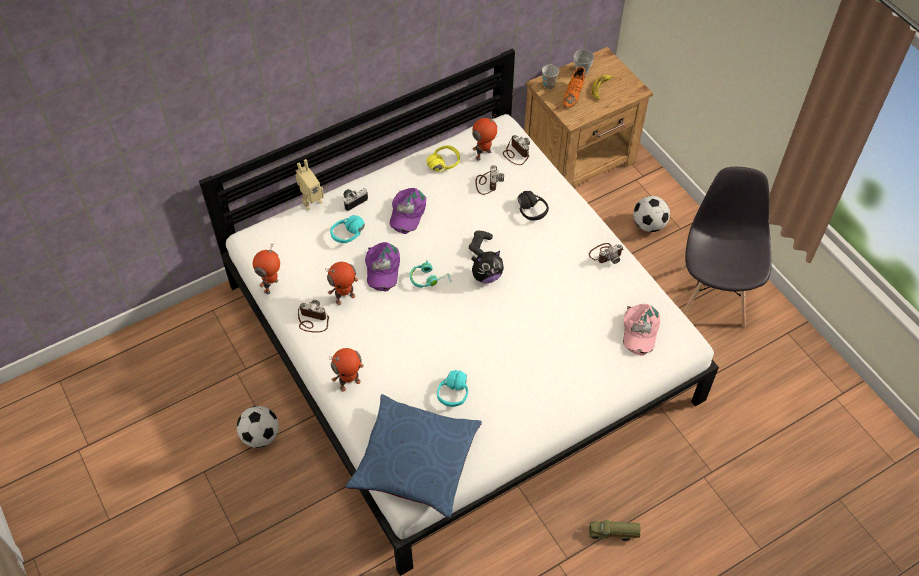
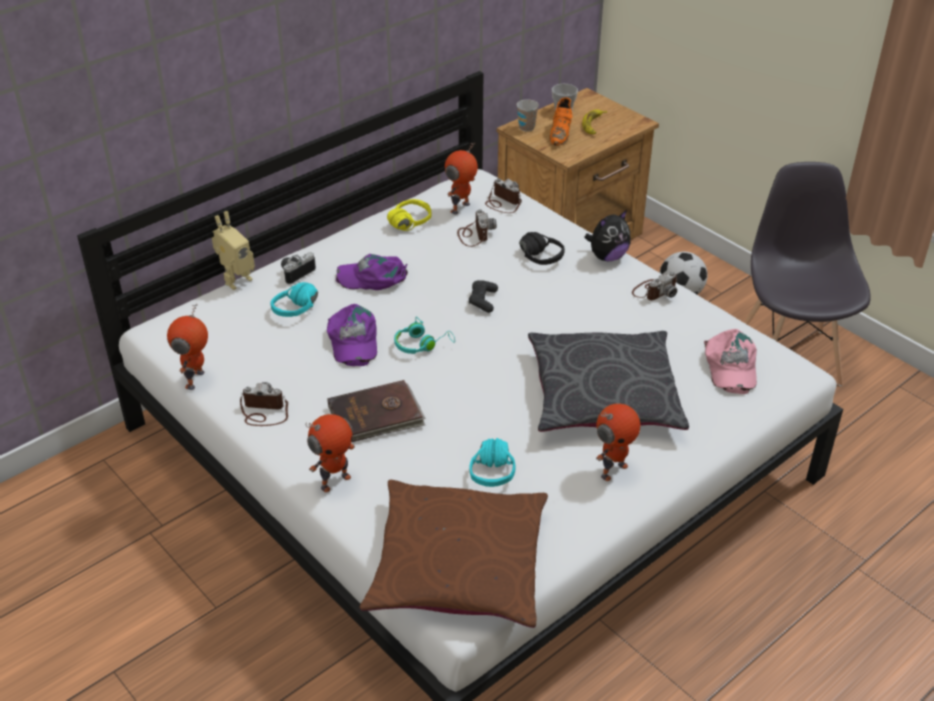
camera: 10 degrees left, 15 degrees down
football [237,406,279,448] -> none
toy robot [325,262,358,305] -> toy robot moved to [596,403,640,481]
blue pillow [345,394,482,518] -> brown pillow [359,480,548,628]
purple cap [390,188,426,234] -> purple cap turned 90 degrees clockwise [336,254,408,290]
plush toy [472,251,504,283] -> plush toy moved to [584,210,631,261]
toy truck [589,520,640,541] -> none
none -> brown book [328,380,426,442]
none -> grey pillow [528,331,689,432]

